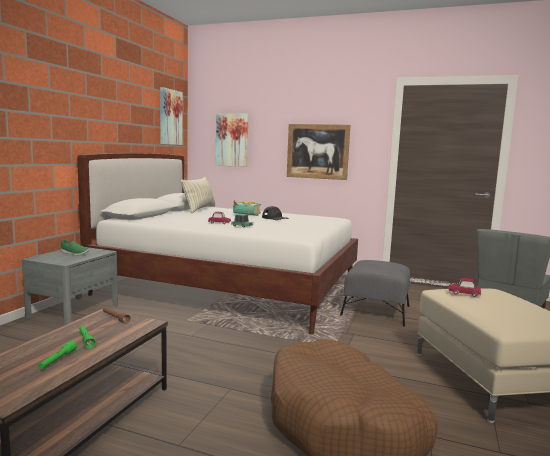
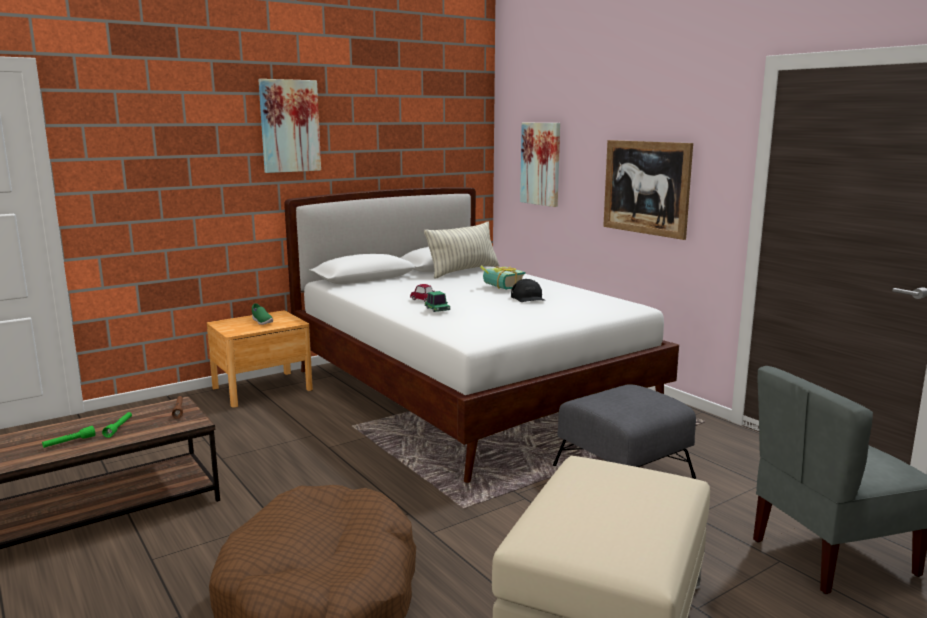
camera: 35 degrees right, 5 degrees up
grey nightstand [22,247,118,325] -> brown nightstand [207,311,313,407]
picture [160,87,183,145] -> picture moved to [258,79,321,173]
toy car [448,278,481,297] -> none

